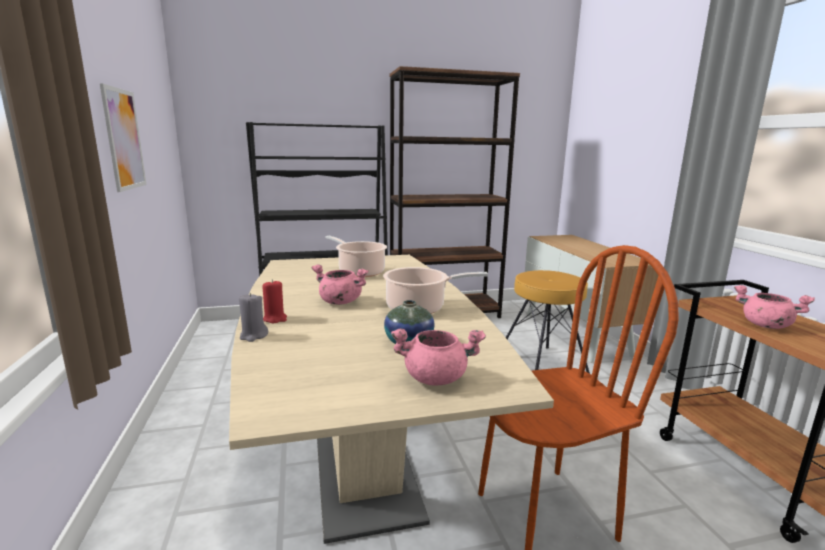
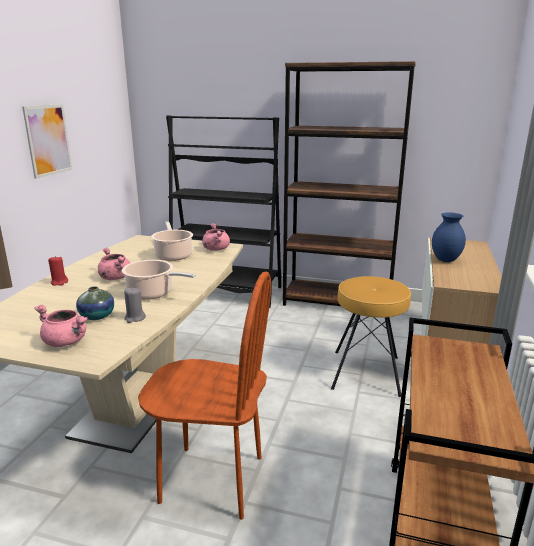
camera: 30 degrees right, 5 degrees up
grey candle [239,293,268,342] -> grey candle moved to [124,287,146,323]
pink cooking pot [734,285,815,329] -> pink cooking pot moved to [202,223,230,251]
none -> blue vase [432,212,466,262]

